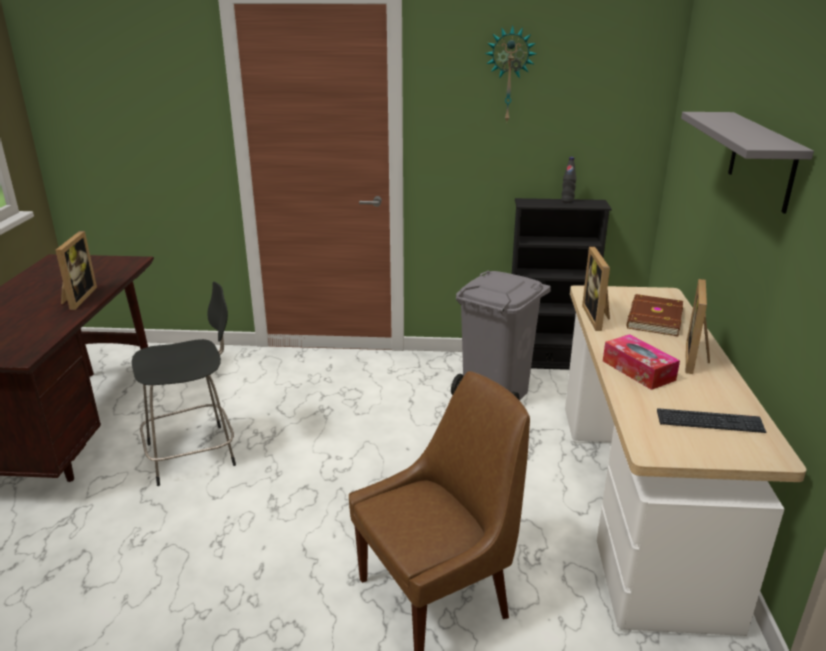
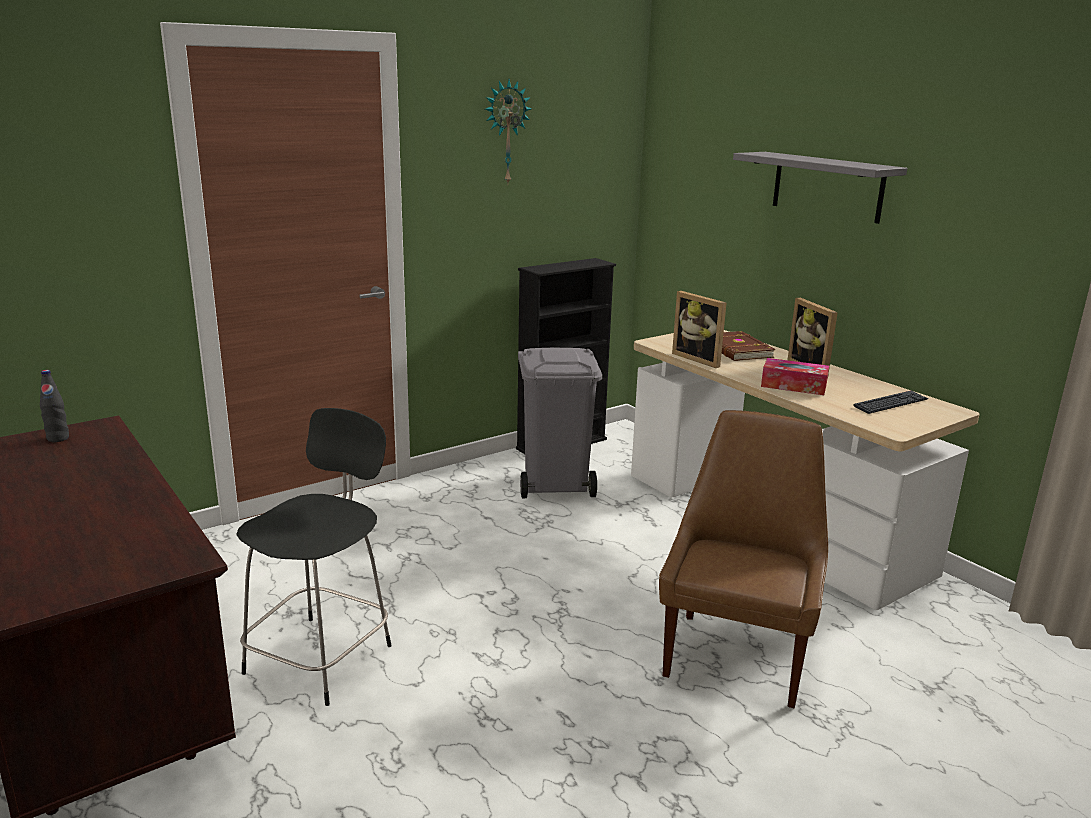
camera: 40 degrees left, 5 degrees down
picture frame [56,231,97,310] -> none
black bottle [561,157,576,203] -> black bottle moved to [40,370,69,442]

